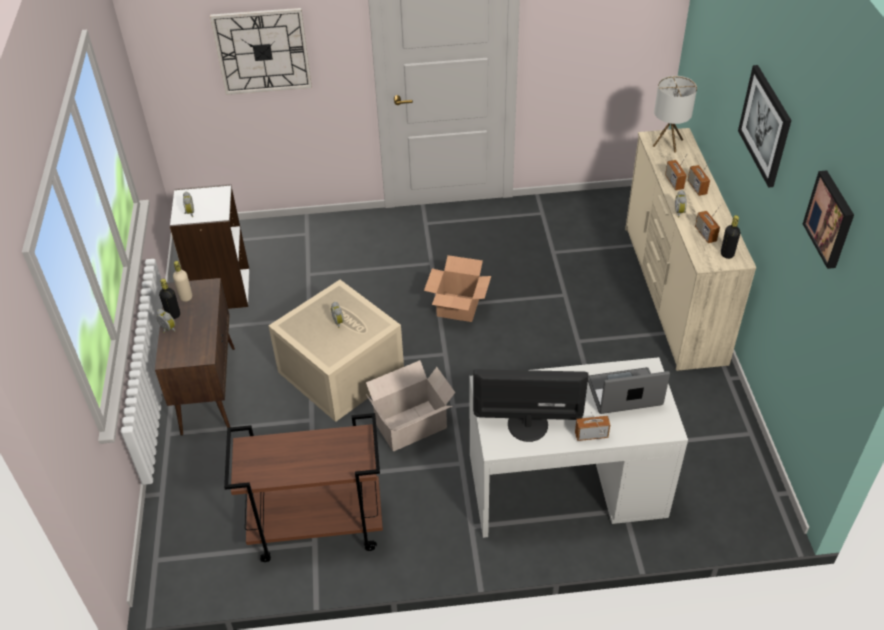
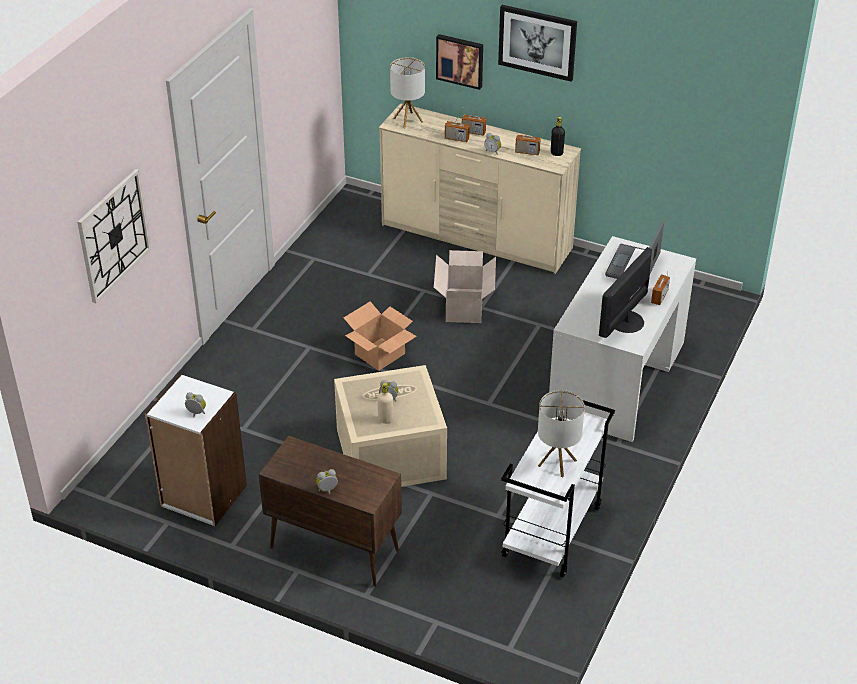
camera: 60 degrees left, 5 degrees down
black bottle [159,279,180,319] -> none
beige bottle [173,261,192,302] -> beige bottle moved to [377,383,393,424]
brown cart [224,413,383,562] -> white cart [501,400,615,578]
cardboard box [366,360,455,452] -> cardboard box moved to [434,250,496,323]
picture [803,170,854,269] -> picture moved to [436,34,483,90]
none -> table lamp [538,390,585,478]

